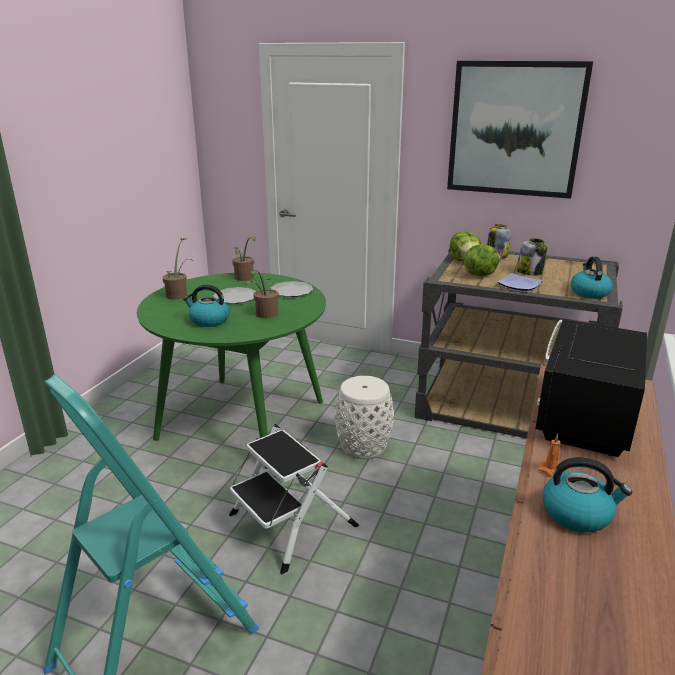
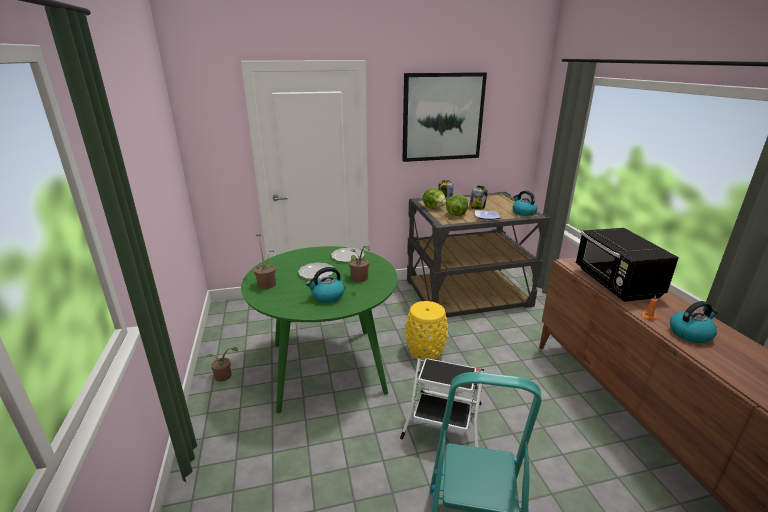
camera: 35 degrees left, 0 degrees up
potted plant [232,237,255,281] -> potted plant moved to [207,347,238,382]
white stool [335,376,394,459] -> yellow stool [405,301,448,360]

